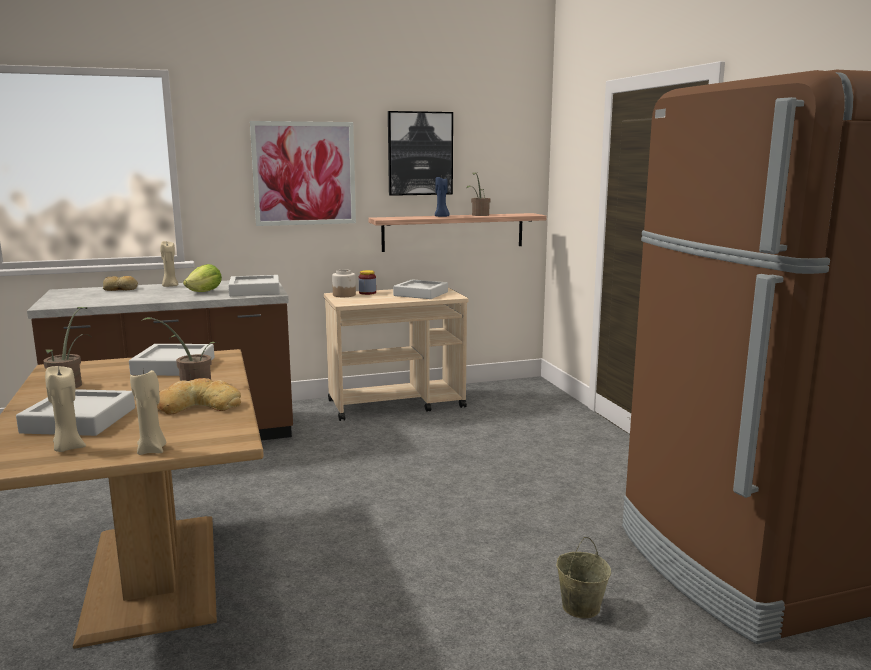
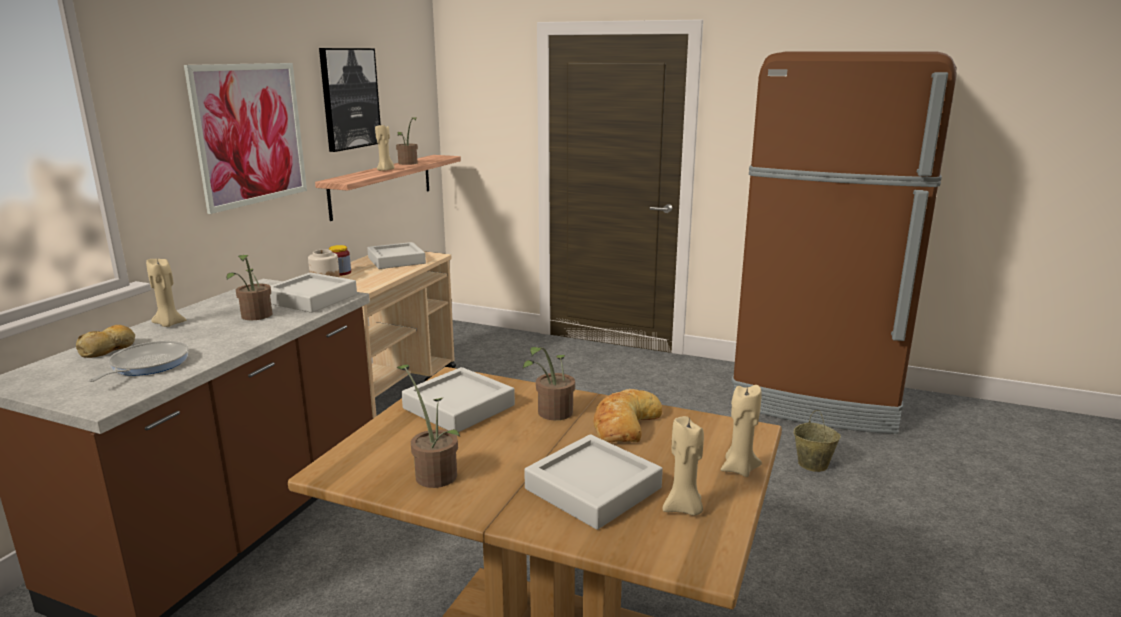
camera: 50 degrees left, 5 degrees up
lettuce [183,264,222,292] -> potted plant [227,255,272,320]
blue candle [435,177,450,217] -> beige candle [375,125,394,171]
none -> frying pan [88,341,189,382]

